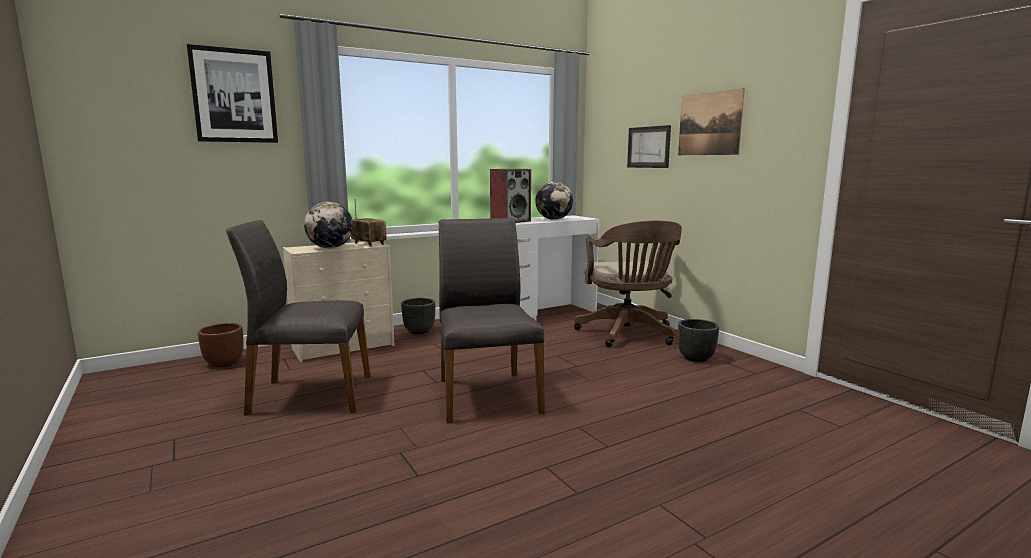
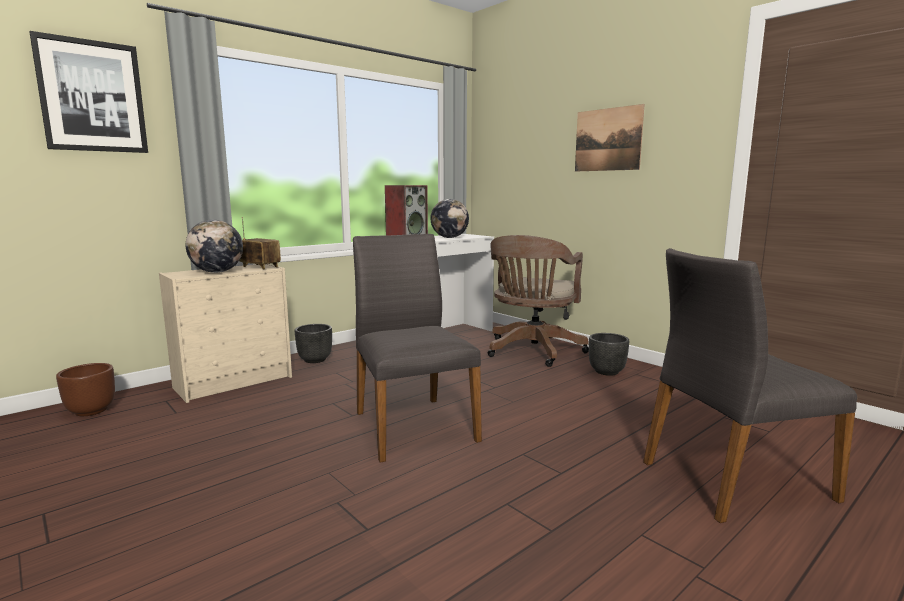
camera: 10 degrees left, 0 degrees up
grey chair [226,220,370,416] -> grey chair moved to [643,248,857,523]
brown office chair [574,220,682,347] -> brown office chair turned 45 degrees clockwise [488,235,589,367]
picture [627,125,671,168] -> none

